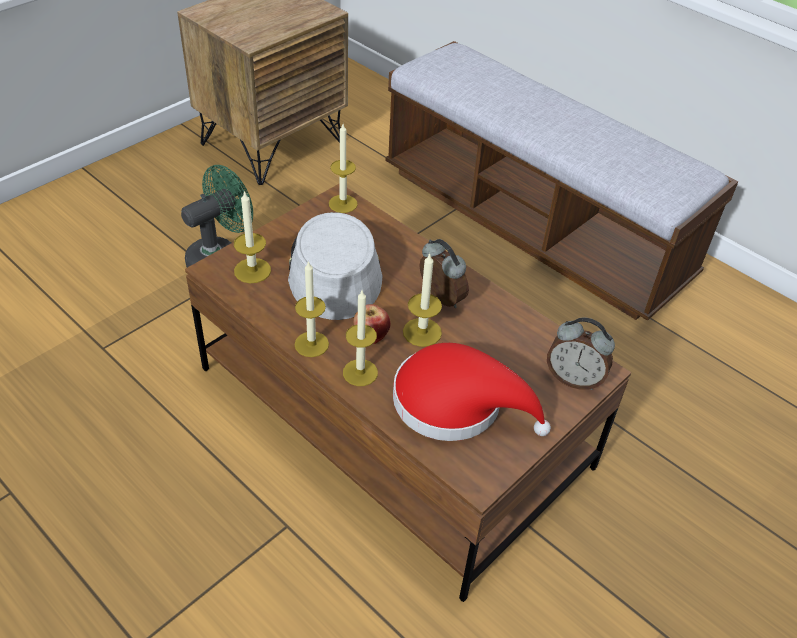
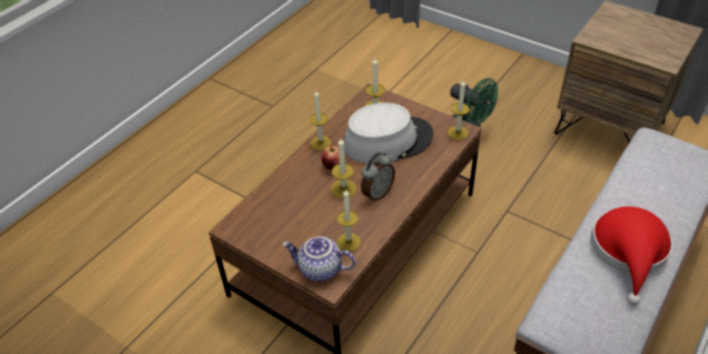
camera: 85 degrees right, 0 degrees up
candle [343,290,378,386] -> candle moved to [337,190,361,252]
red hat [393,343,551,441] -> red hat moved to [591,206,672,305]
alarm clock [547,317,615,390] -> teapot [283,237,355,281]

